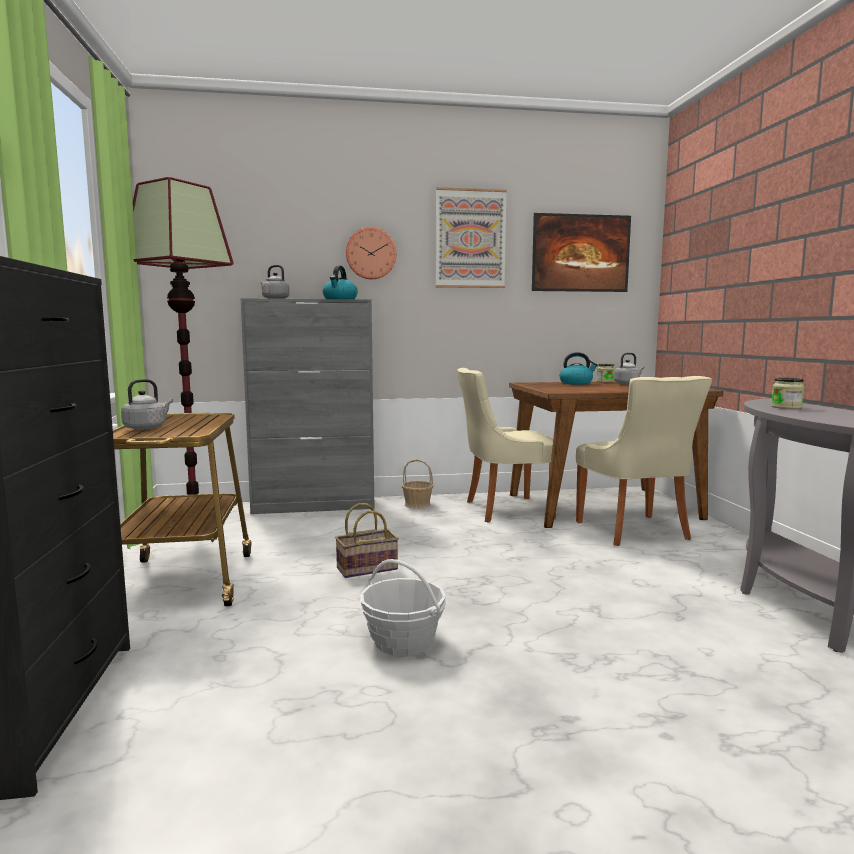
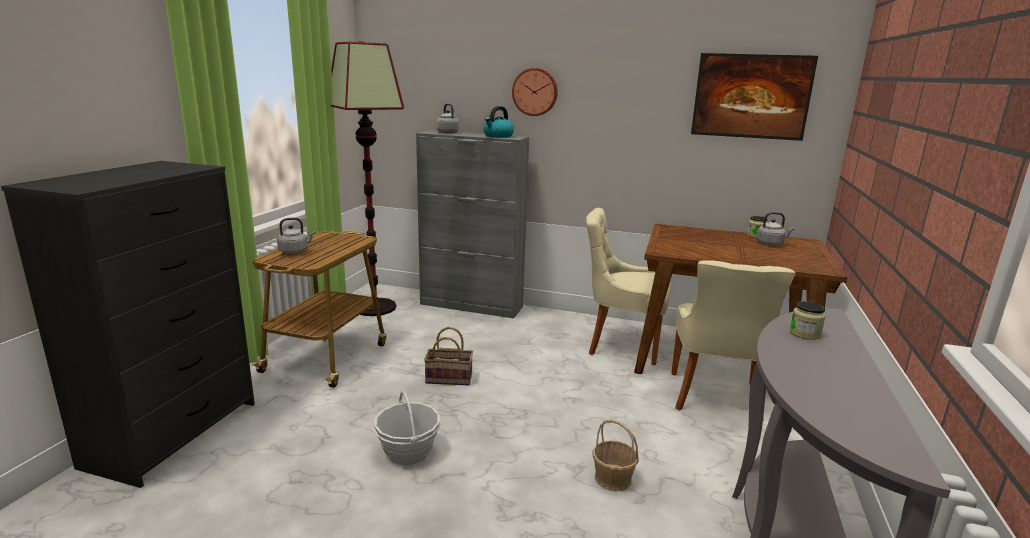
camera: 25 degrees right, 10 degrees up
basket [402,459,434,509] -> basket moved to [593,419,639,492]
picture [436,187,507,288] -> none
kettle [560,352,598,385] -> none

